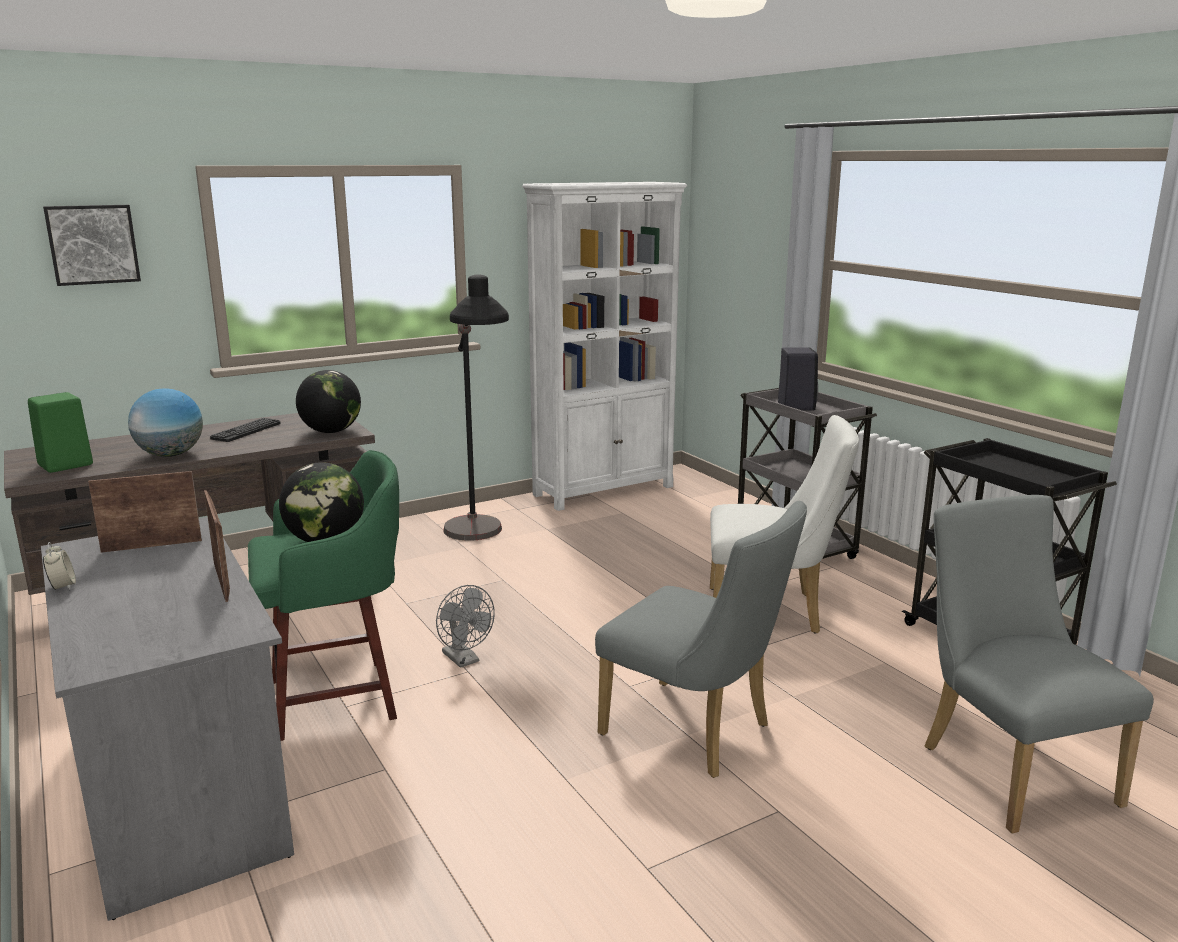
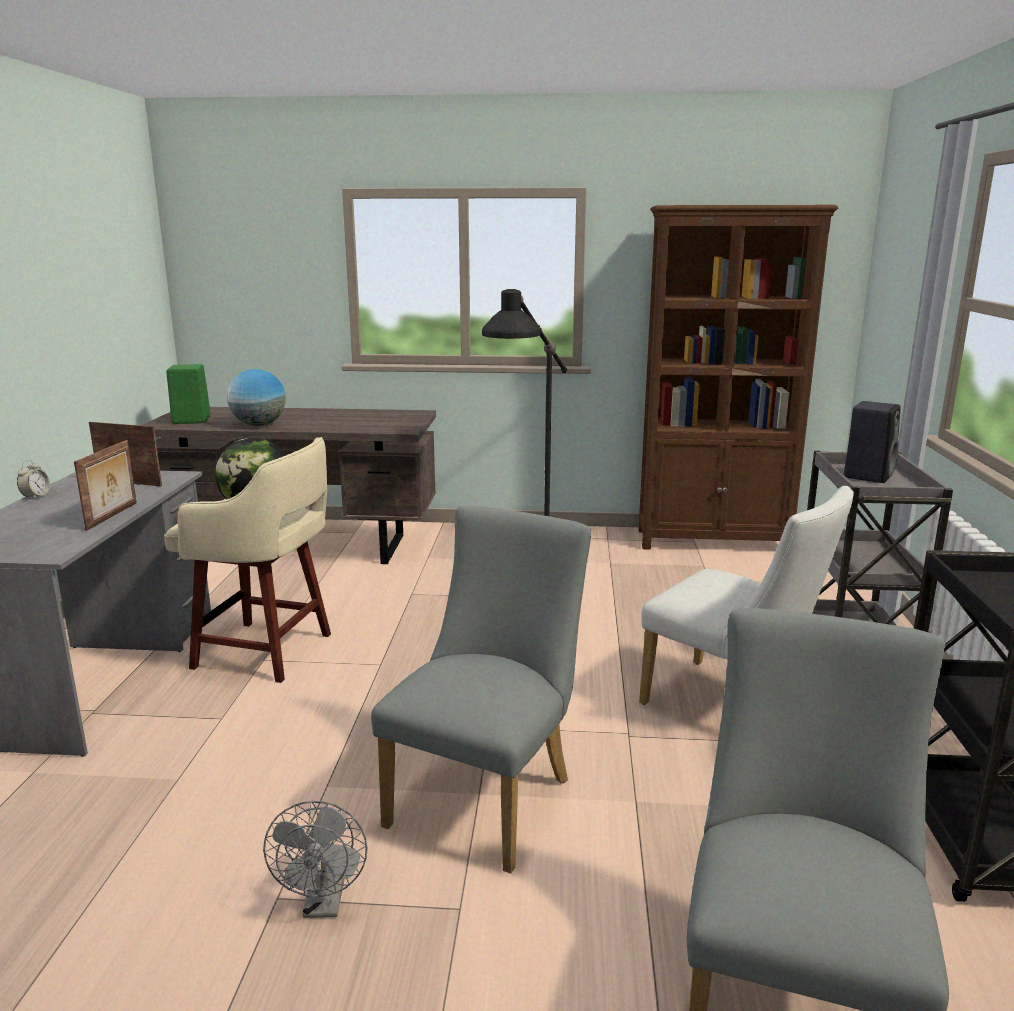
camera: 35 degrees right, 0 degrees up
picture [43,205,141,286] -> none
keyboard [210,418,281,442] -> none
green stool [248,450,399,741] -> beige stool [164,437,331,683]
globe [296,370,361,433] -> none
grey fan [436,585,495,668] -> grey fan moved to [263,801,368,918]
white bookcase [522,182,687,511] -> brown bookcase [639,205,838,550]
grey chair [595,501,807,778] -> grey chair turned 135 degrees counterclockwise [371,505,591,874]

